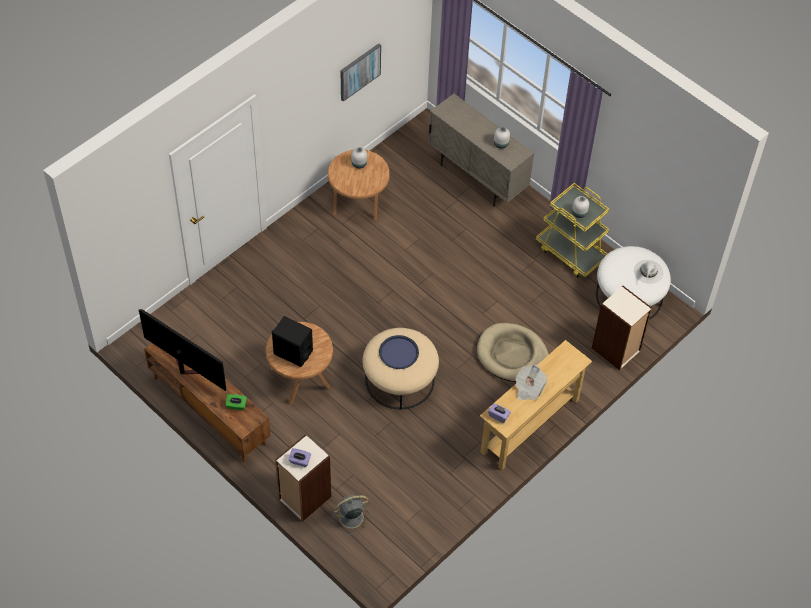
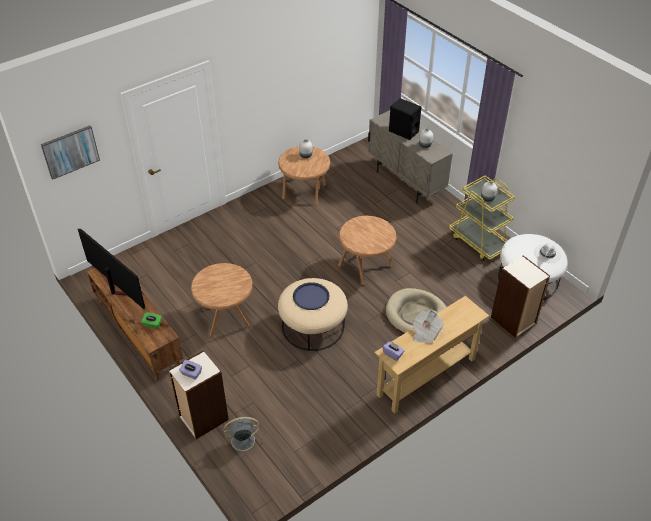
camera: 10 degrees right, 10 degrees down
black speaker [271,316,313,367] -> black speaker moved to [389,98,421,140]
picture [341,43,381,102] -> picture moved to [41,126,100,180]
none -> brown side table [338,216,396,285]

